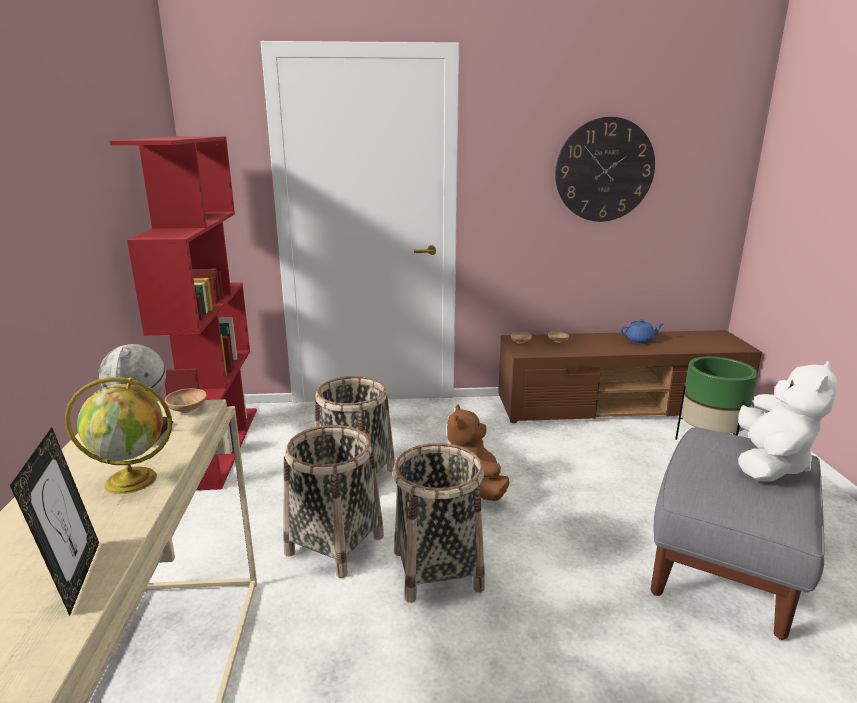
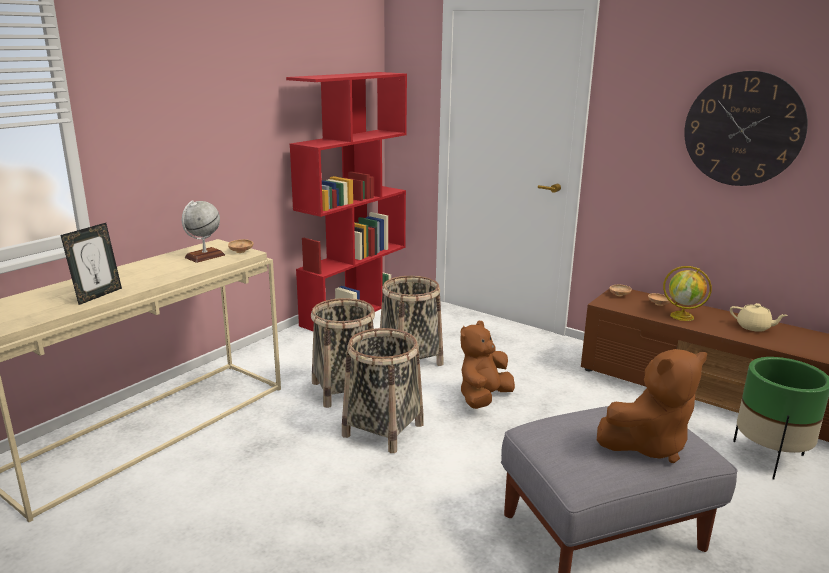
camera: 40 degrees right, 0 degrees up
globe [65,377,172,494] -> globe moved to [663,266,712,321]
blue teapot [620,319,664,344] -> beige teapot [730,303,788,332]
white plush toy [738,361,838,482] -> brown plush toy [597,349,707,463]

